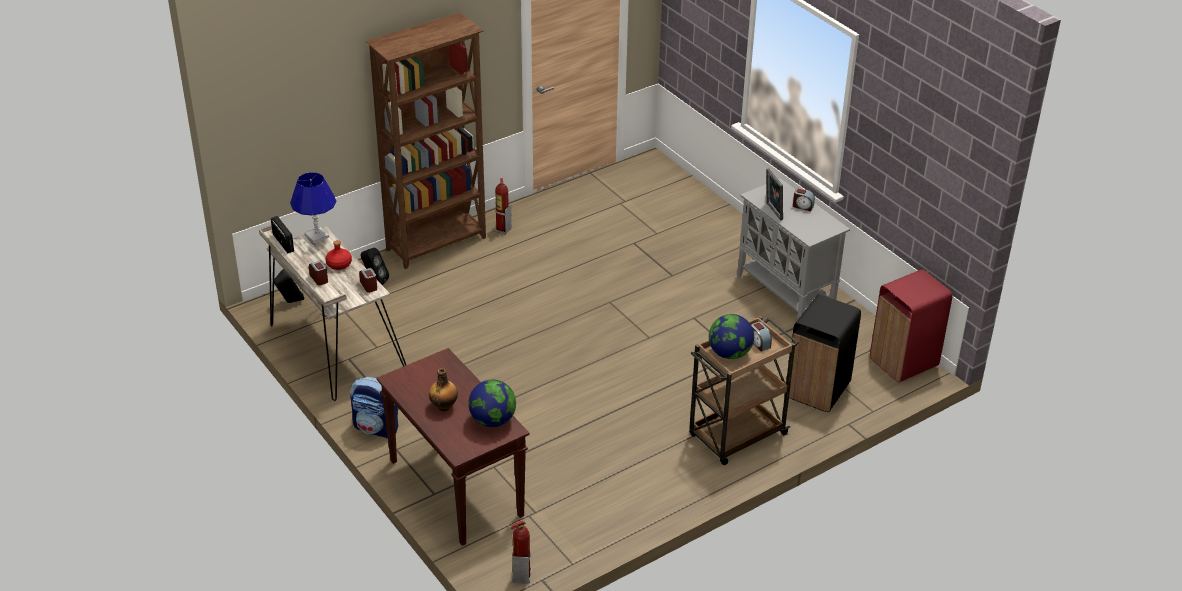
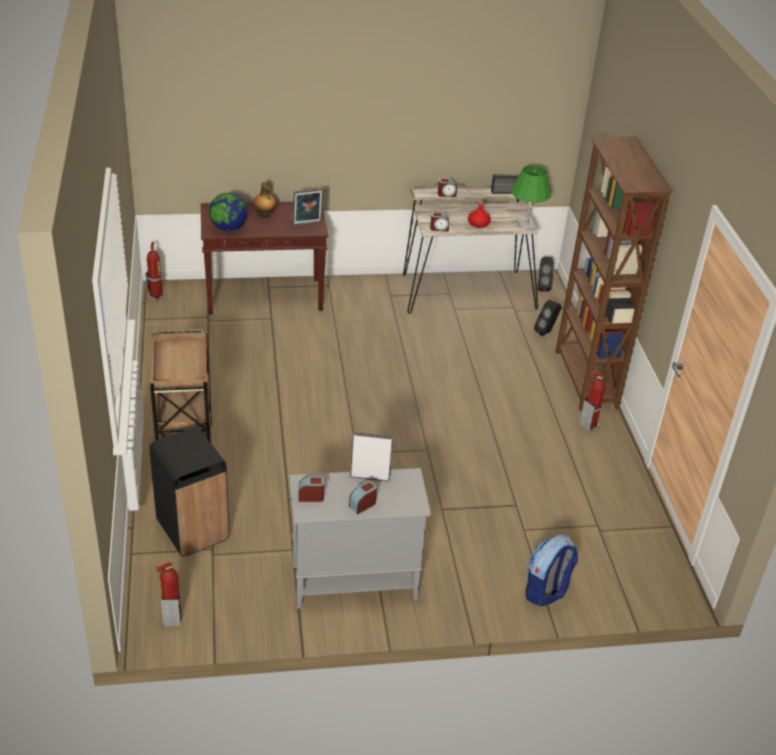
camera: 115 degrees right, 0 degrees up
blue table lamp [290,172,336,244] -> green table lamp [511,165,551,229]
backpack [350,377,398,439] -> backpack moved to [525,535,578,606]
globe [709,314,754,359] -> none
alarm clock [751,322,772,352] -> alarm clock moved to [298,476,324,502]
red trash can [870,269,952,382] -> fire extinguisher [156,562,183,627]
none -> picture frame [293,188,324,226]

